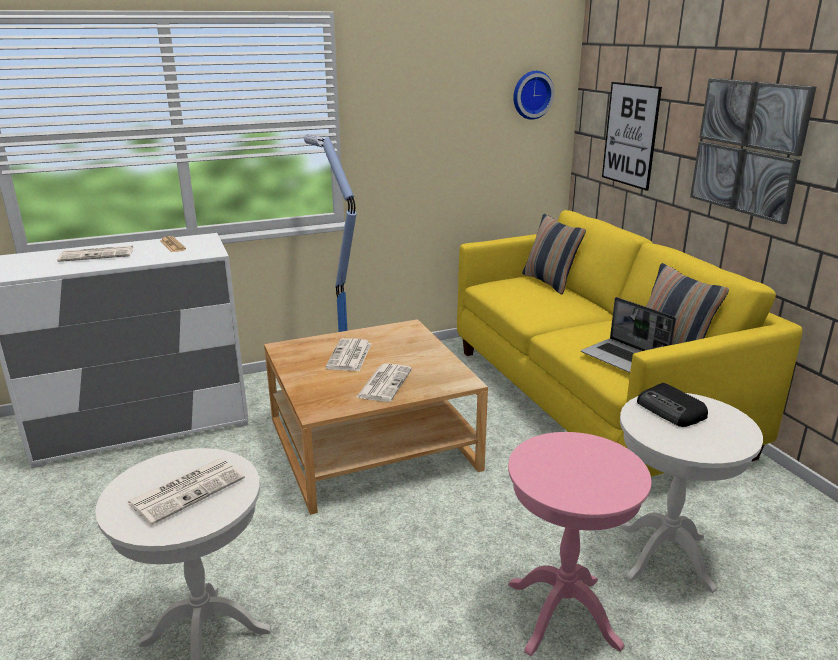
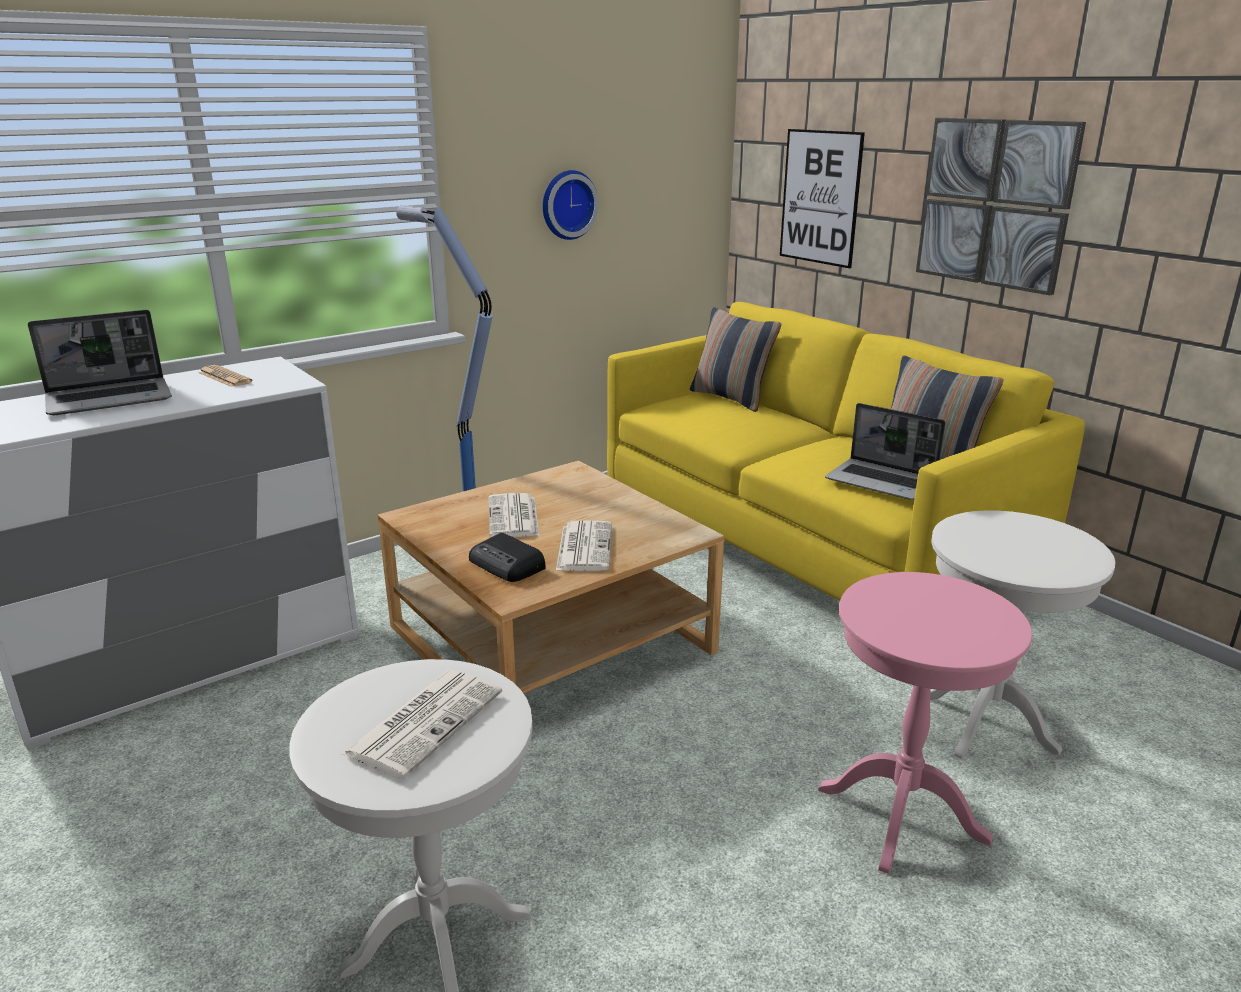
camera: 15 degrees left, 0 degrees up
newspaper [57,246,133,262] -> laptop [28,310,172,415]
wall clock [513,71,555,120] -> wall clock moved to [542,170,599,240]
radio [637,383,708,427] -> radio moved to [469,533,546,582]

